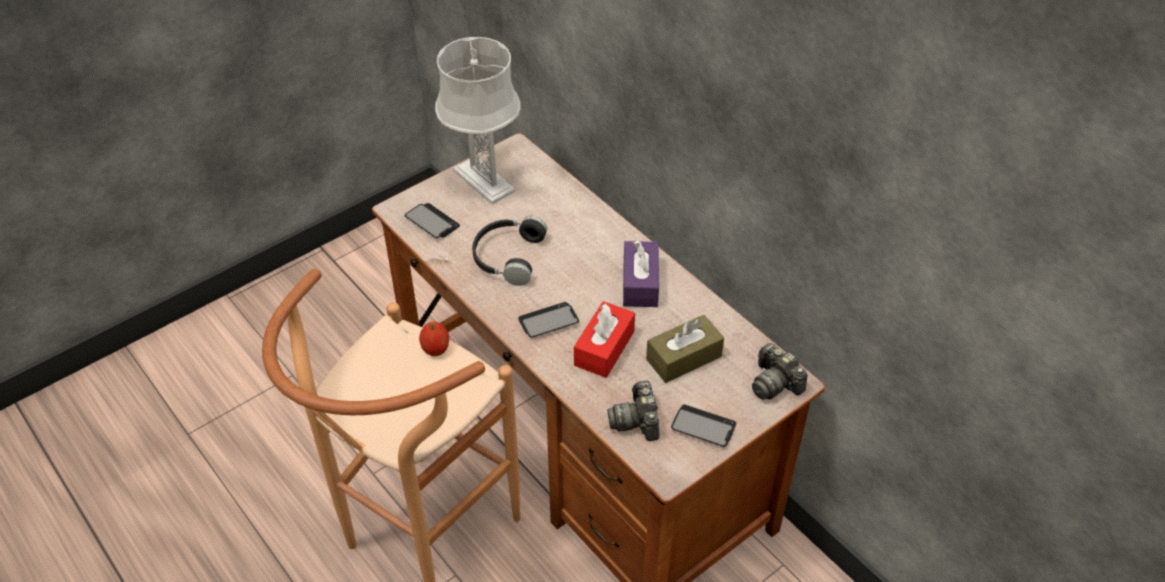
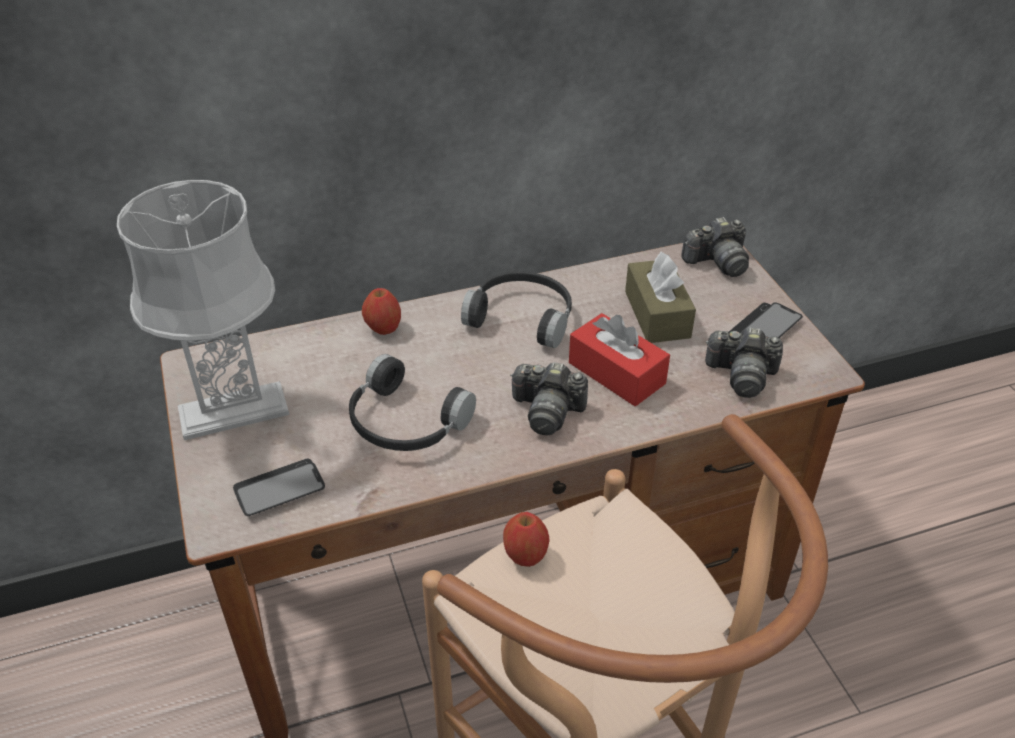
camera: 70 degrees left, 5 degrees down
phone [518,302,579,338] -> camera [510,362,588,436]
purple tissue box [623,240,659,307] -> black headphones [461,271,572,348]
none -> apple [362,288,401,335]

